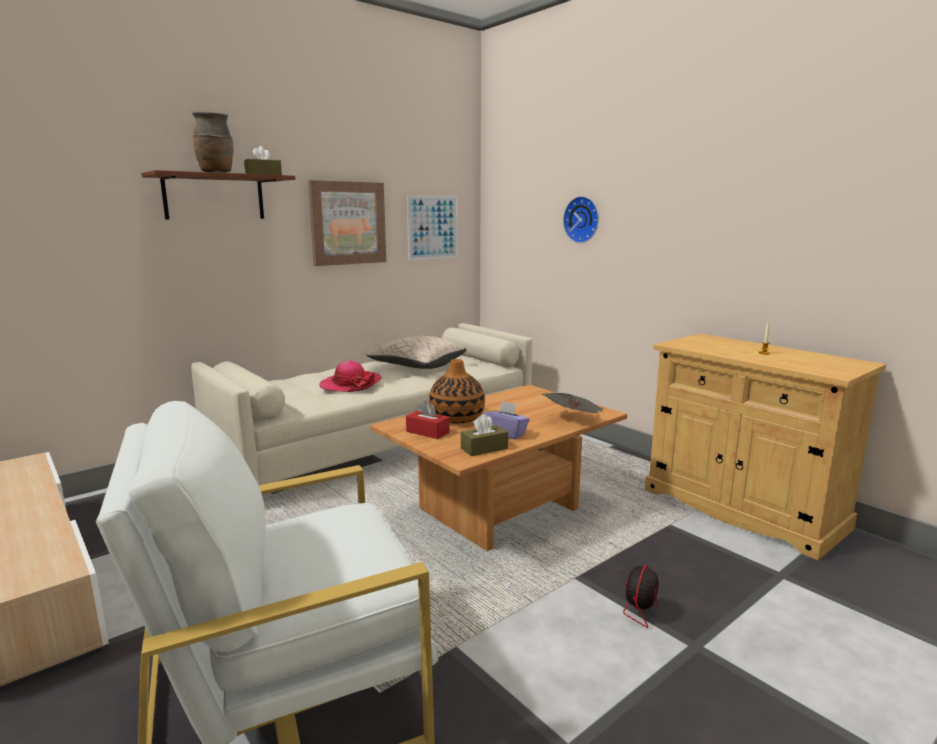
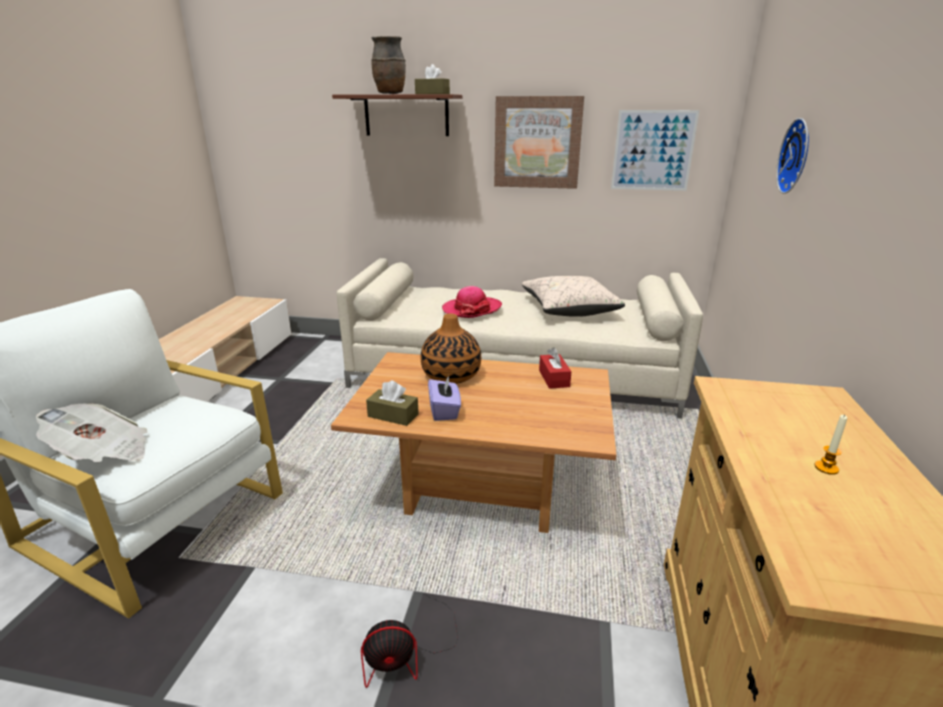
camera: 50 degrees right, 10 degrees up
red tissue box [406,401,450,439] -> red tissue box moved to [539,347,571,389]
newspaper [542,393,603,413] -> newspaper moved to [36,404,147,462]

